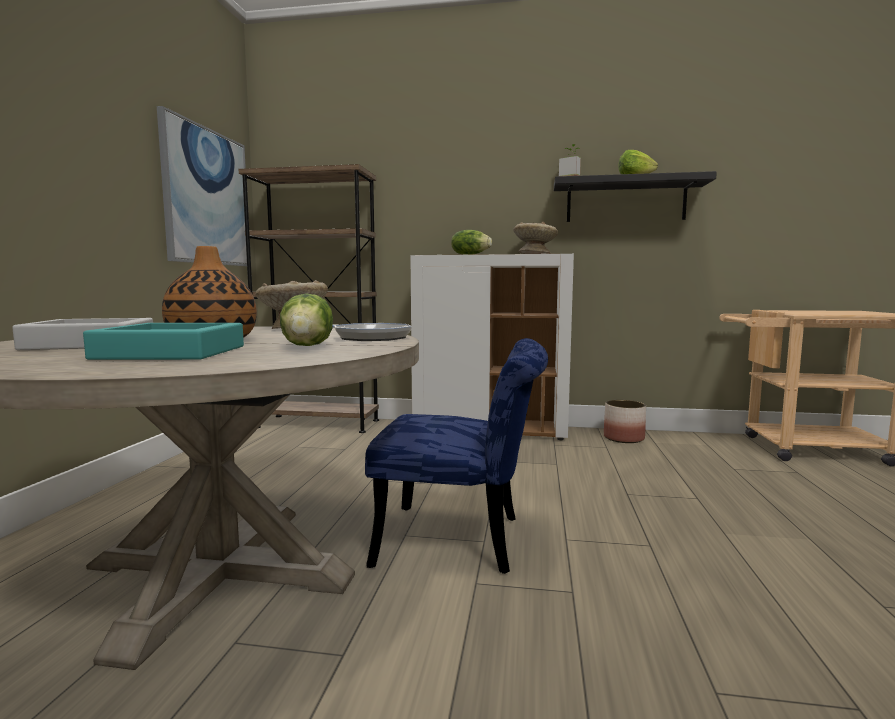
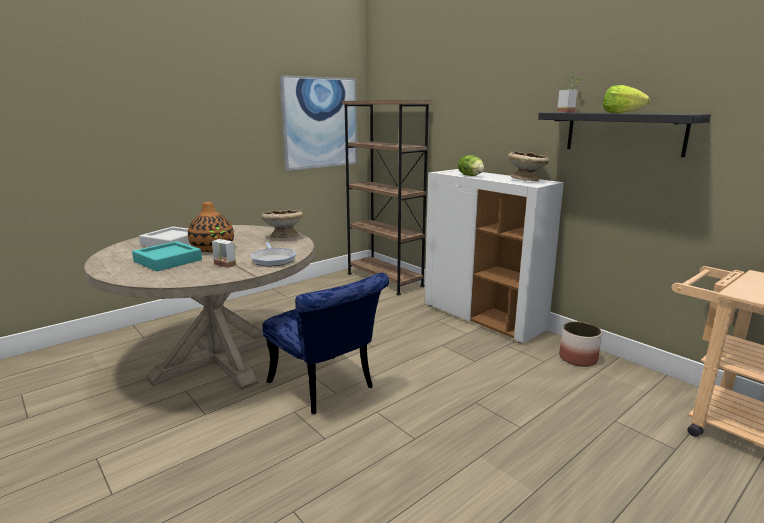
camera: 40 degrees right, 10 degrees up
lettuce [280,293,333,346] -> potted plant [209,227,236,268]

